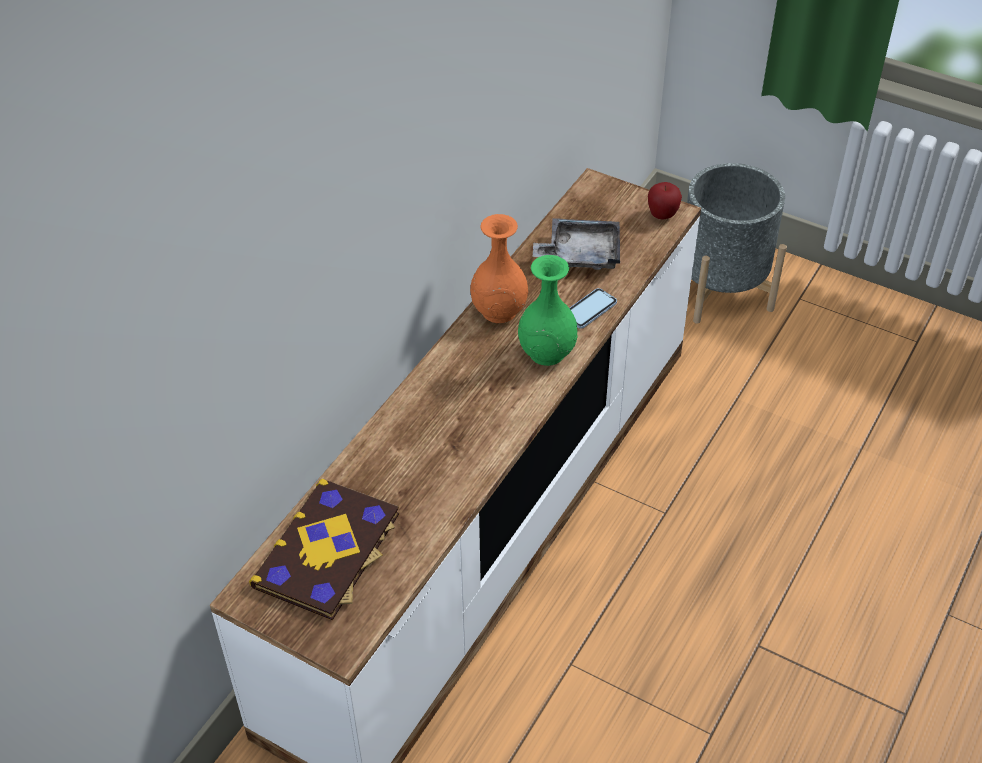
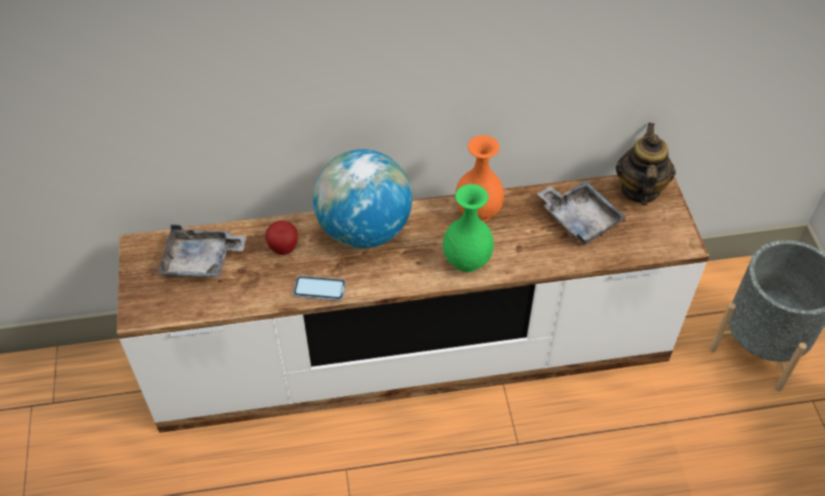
camera: 50 degrees right, 5 degrees up
book [249,479,399,620] -> grey tray [157,225,247,277]
phone [570,288,617,329] -> phone moved to [293,276,346,301]
apple [648,182,682,220] -> apple moved to [265,221,298,255]
none -> globe [313,149,412,249]
none -> teapot [616,123,676,206]

